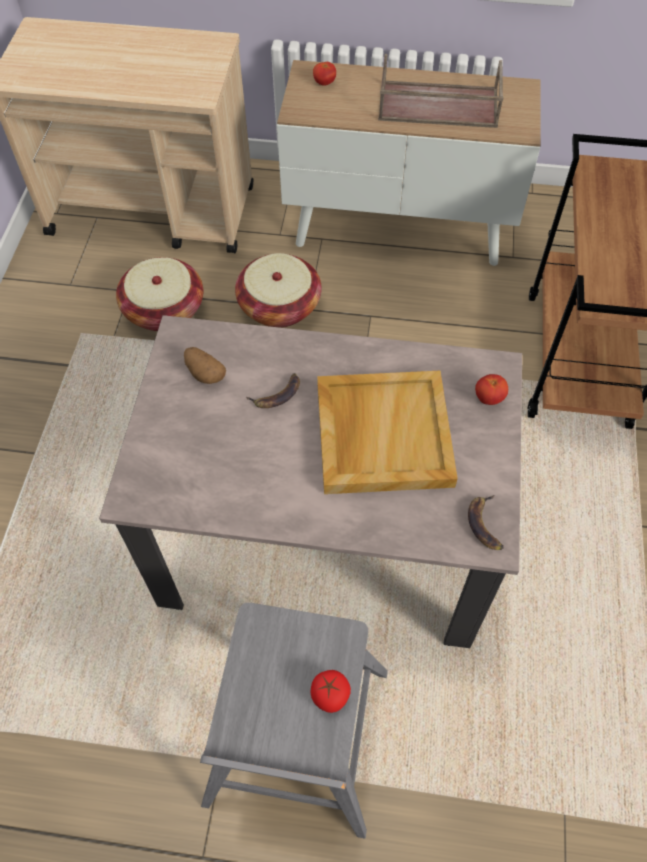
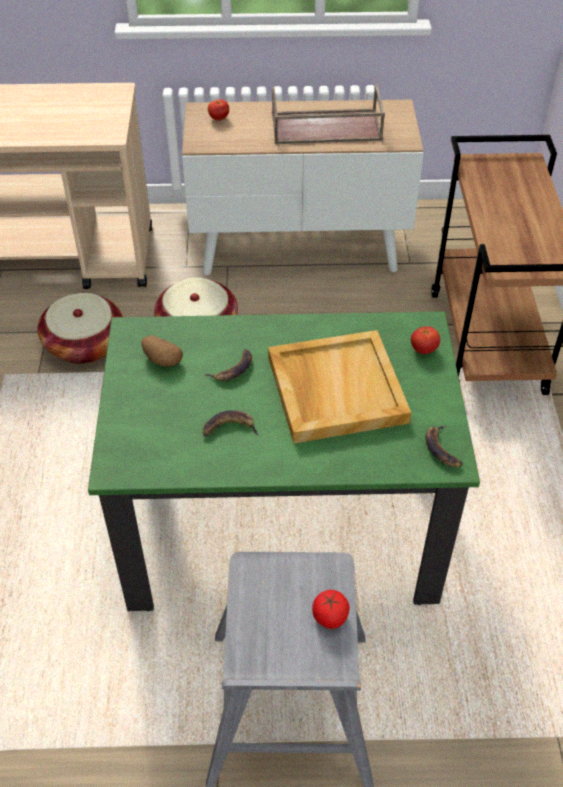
camera: 10 degrees left, 10 degrees down
beige dining table [99,315,522,648] -> green dining table [88,311,480,611]
none -> banana [203,410,258,437]

